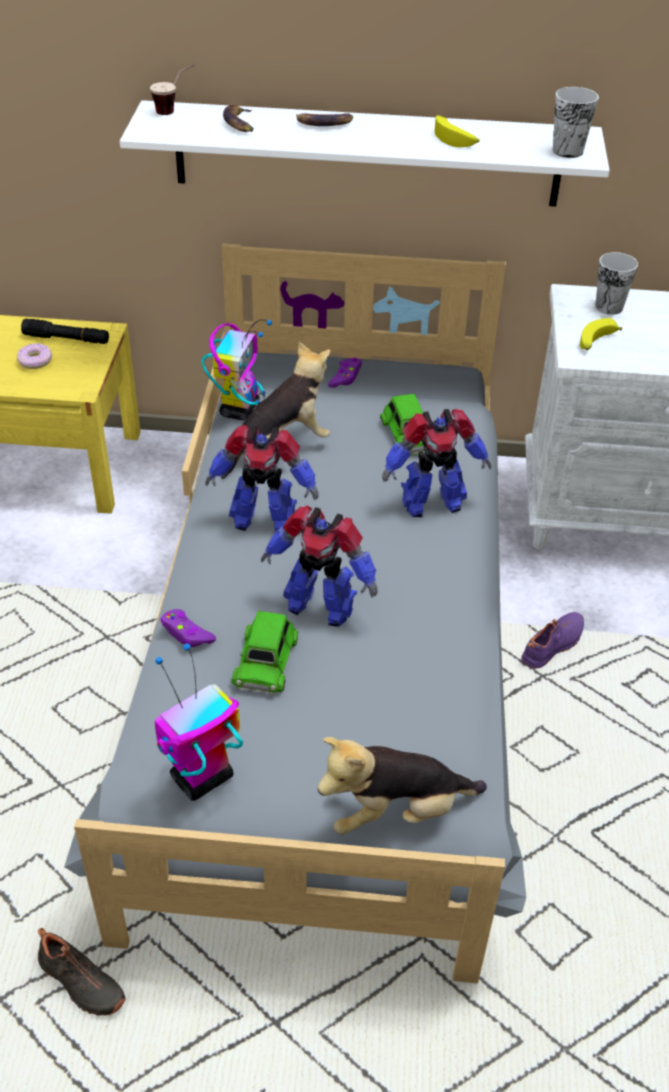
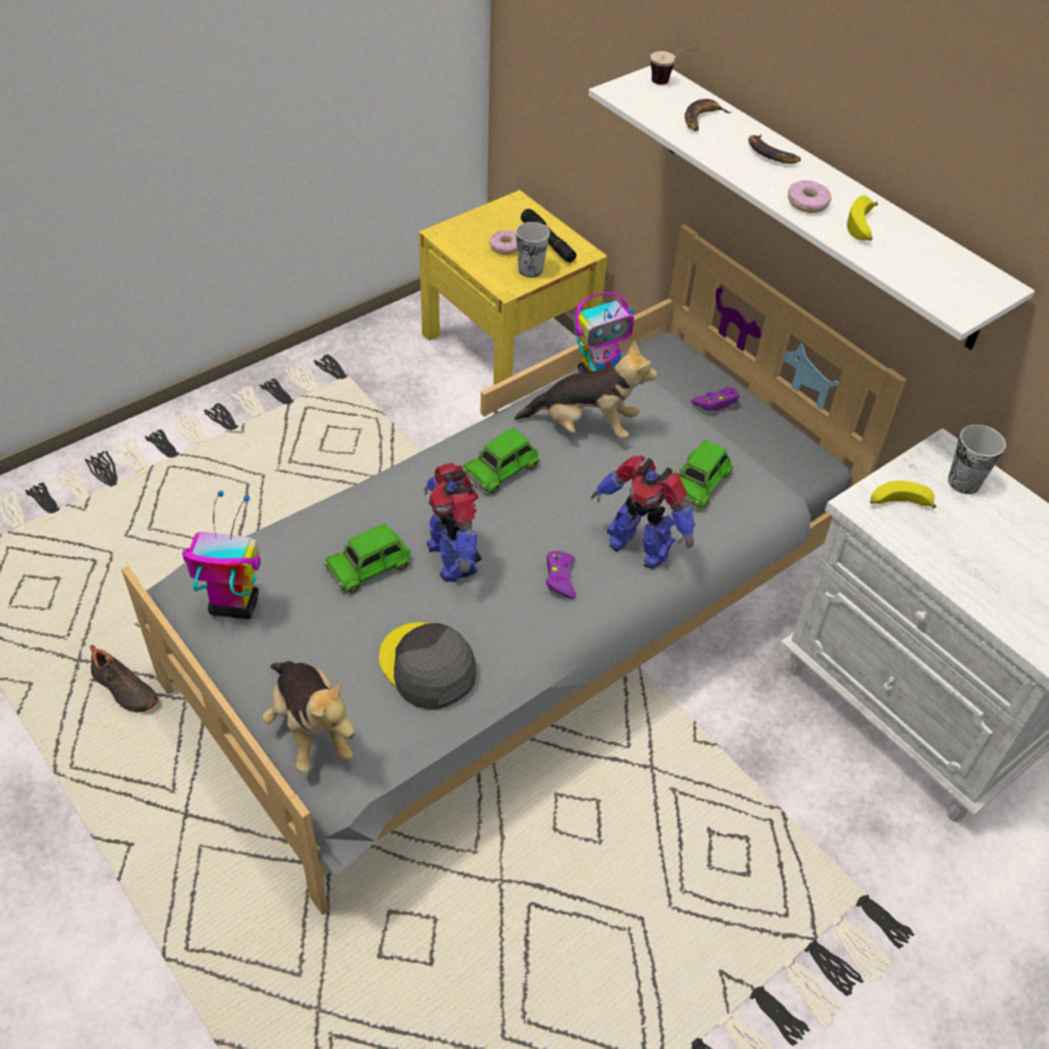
camera: 45 degrees right, 5 degrees up
black shoe [38,928,126,1016] -> black shoe turned 45 degrees counterclockwise [89,645,158,713]
purple game controller [160,609,216,647] -> purple game controller moved to [546,551,576,599]
toy robot [205,425,319,533] -> green toy car [462,428,539,494]
plush toy [317,737,487,835] -> plush toy turned 150 degrees counterclockwise [262,661,355,773]
purple shoe [521,612,584,668] -> none
cup [553,87,599,158] -> cup moved to [516,222,550,277]
none -> grey cap [379,622,476,710]
none -> donut [788,180,832,213]

